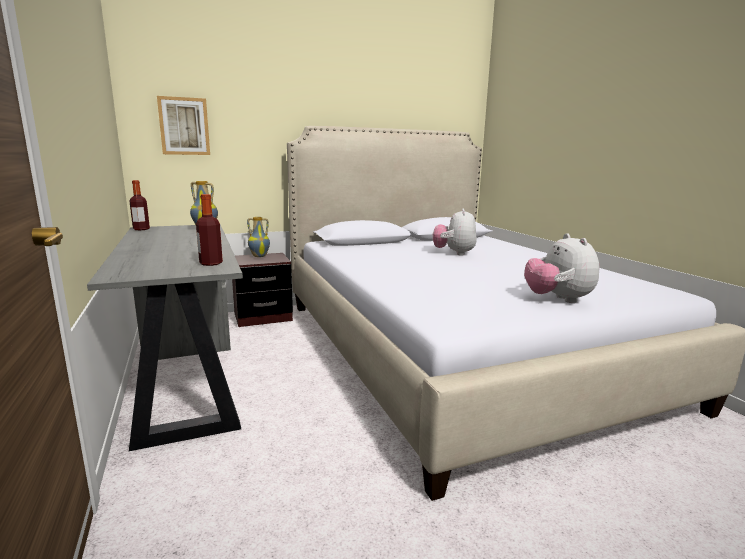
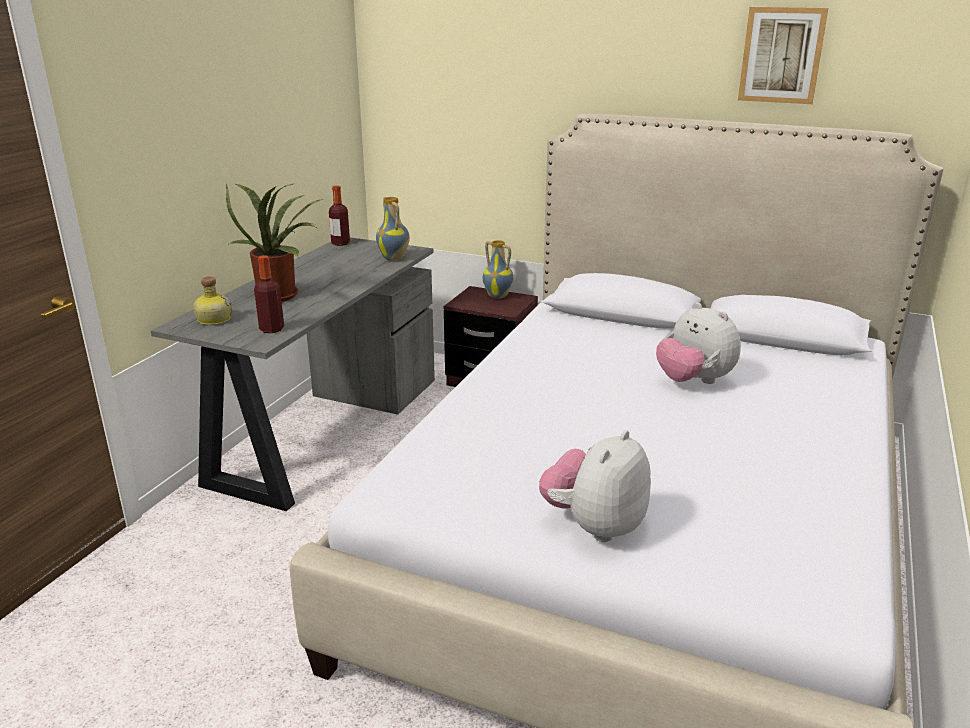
camera: 45 degrees right, 10 degrees up
picture [157,96,210,155] -> picture moved to [738,7,828,104]
plush toy [433,208,477,256] -> plush toy turned 90 degrees counterclockwise [656,302,741,384]
none -> bottle [193,276,232,325]
none -> potted plant [226,184,323,302]

